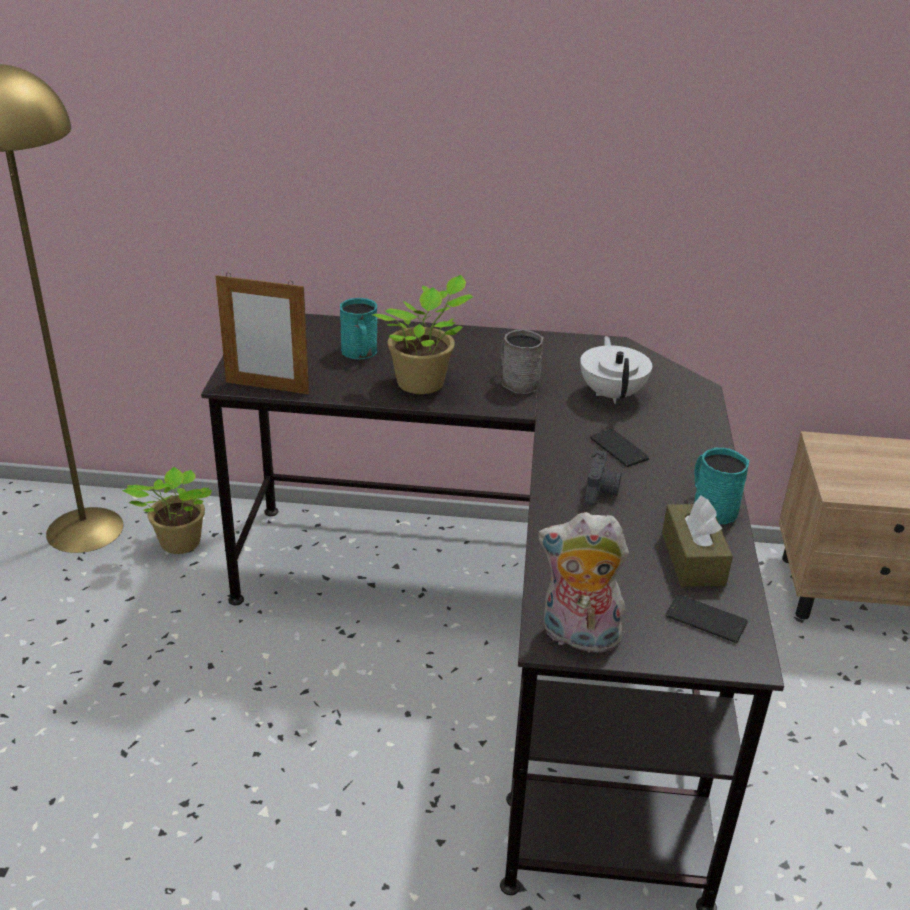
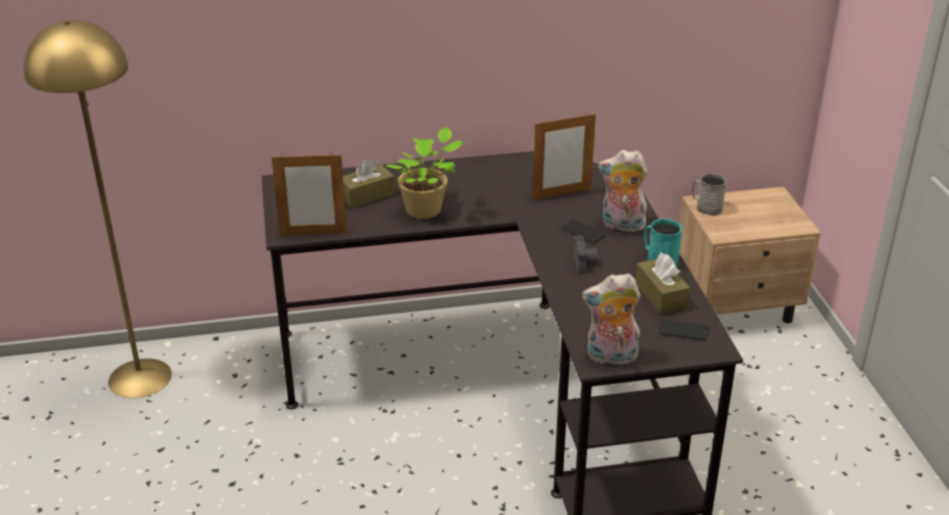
camera: 15 degrees left, 0 degrees up
potted plant [122,467,212,554] -> none
turquoise mug [340,298,377,359] -> brown tissue box [343,159,395,208]
grey mug [501,329,543,394] -> grey mug moved to [692,173,726,216]
white teapot [580,336,652,404] -> picture frame [532,112,596,200]
none -> plush toy [598,150,648,232]

